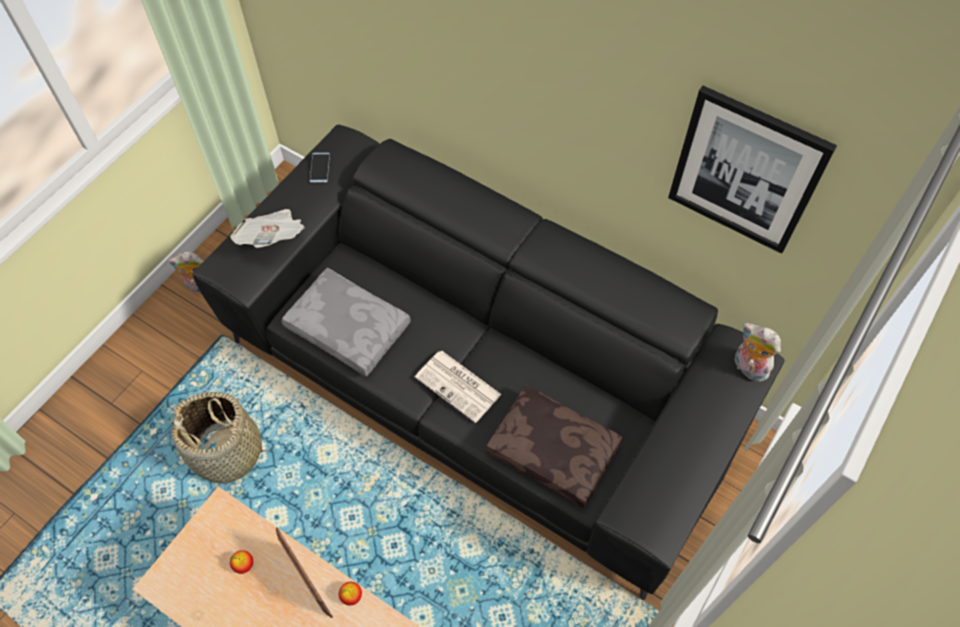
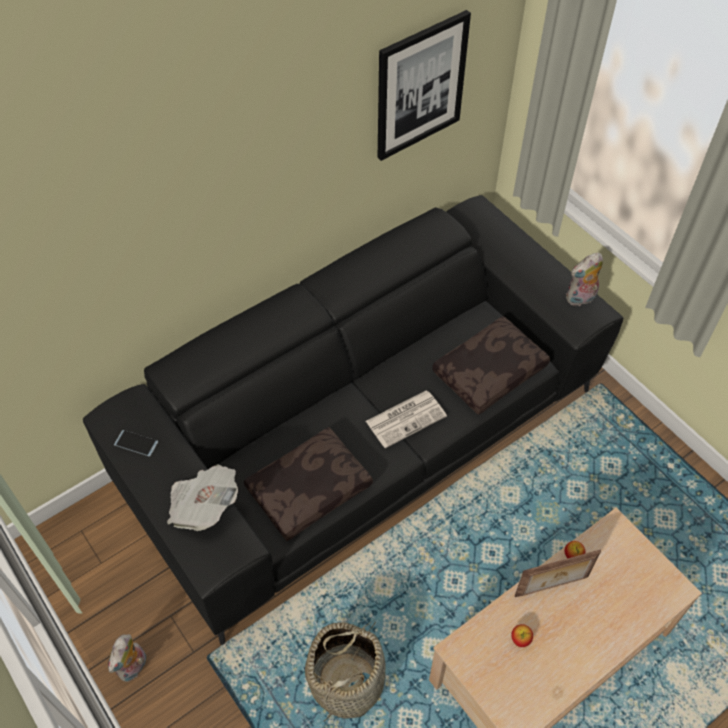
camera: 70 degrees left, 5 degrees down
grey pillow [281,268,411,377] -> brown pillow [244,427,373,541]
plush toy [735,323,781,382] -> plush toy moved to [566,253,603,306]

